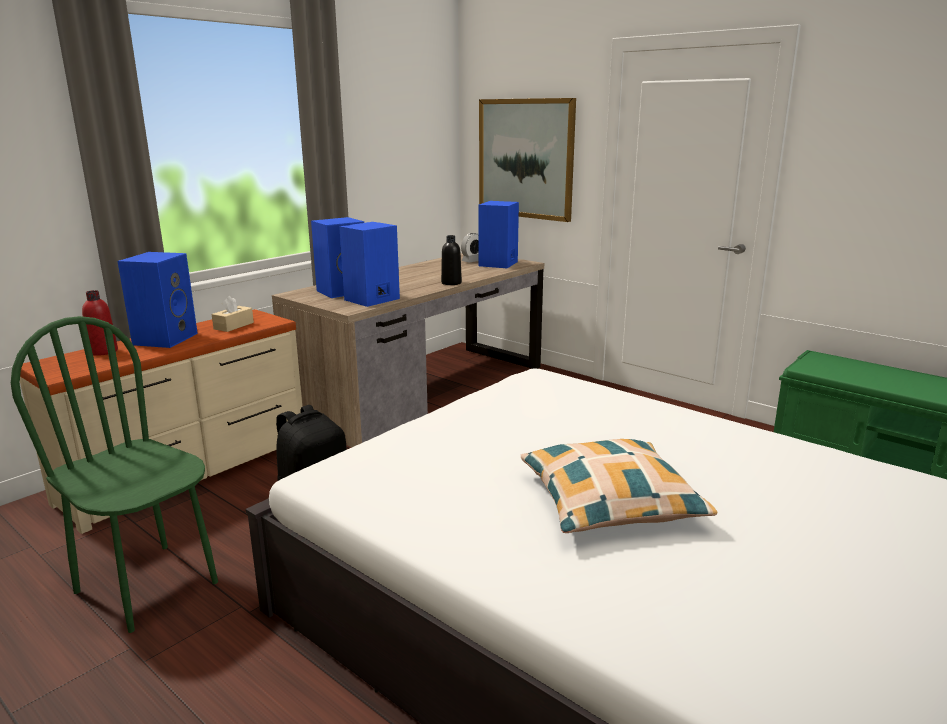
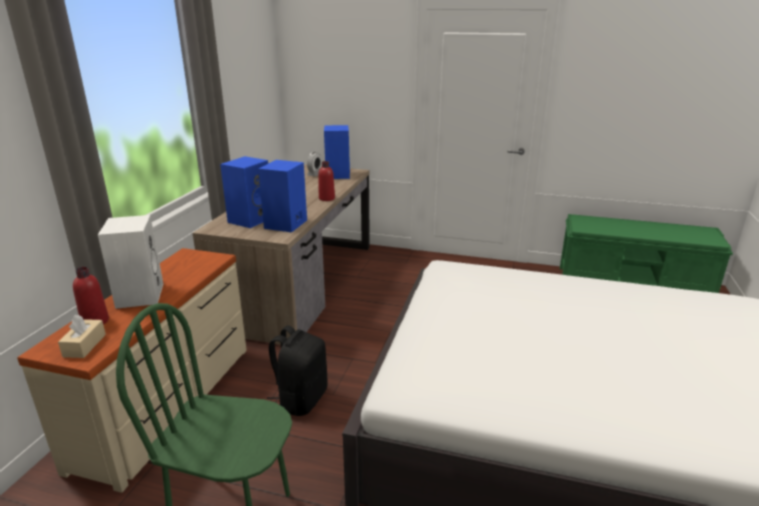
camera: 25 degrees left, 5 degrees up
blue speaker [118,252,198,348] -> white speaker [98,215,163,309]
beige tissue box [212,296,254,332] -> beige tissue box moved to [58,315,106,358]
black bottle [441,235,462,285] -> red bottle [318,161,335,201]
picture [479,98,576,222] -> none
pillow [521,439,718,533] -> none

